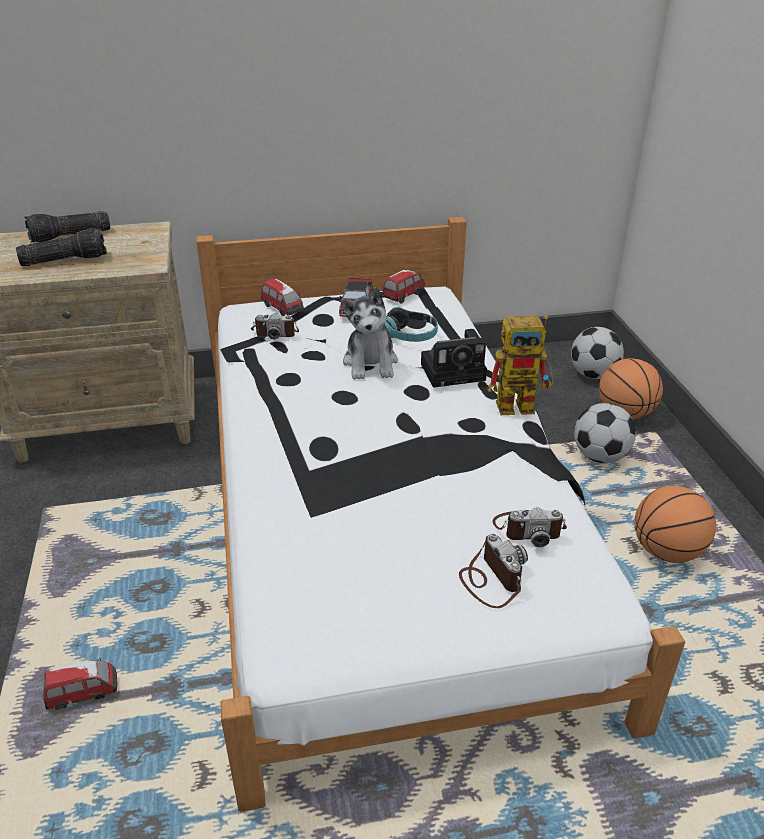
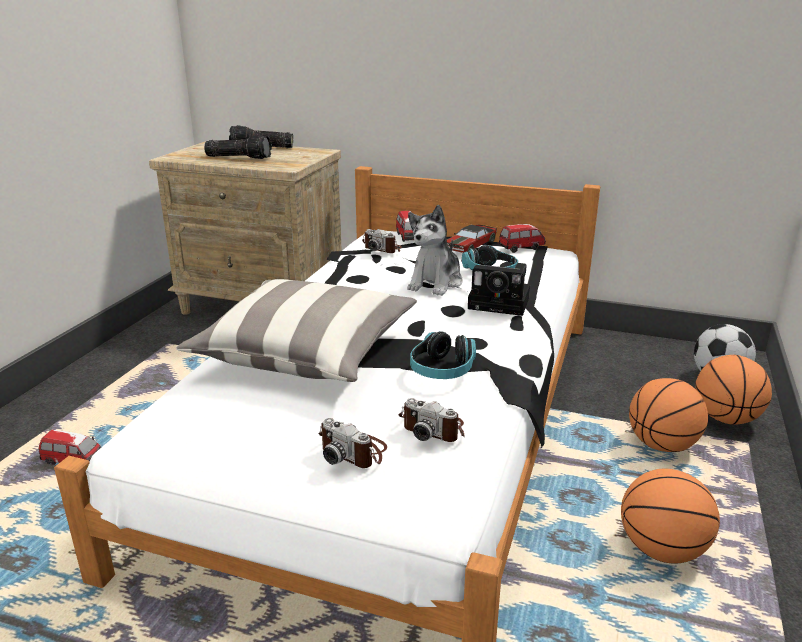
camera: 30 degrees right, 10 degrees down
camera [459,534,528,608] -> camera turned 120 degrees clockwise [318,418,387,468]
toy robot [487,315,553,415] -> none
football [574,403,636,463] -> basketball [629,378,708,452]
none -> pillow [176,279,417,382]
none -> headphones [410,331,476,379]

